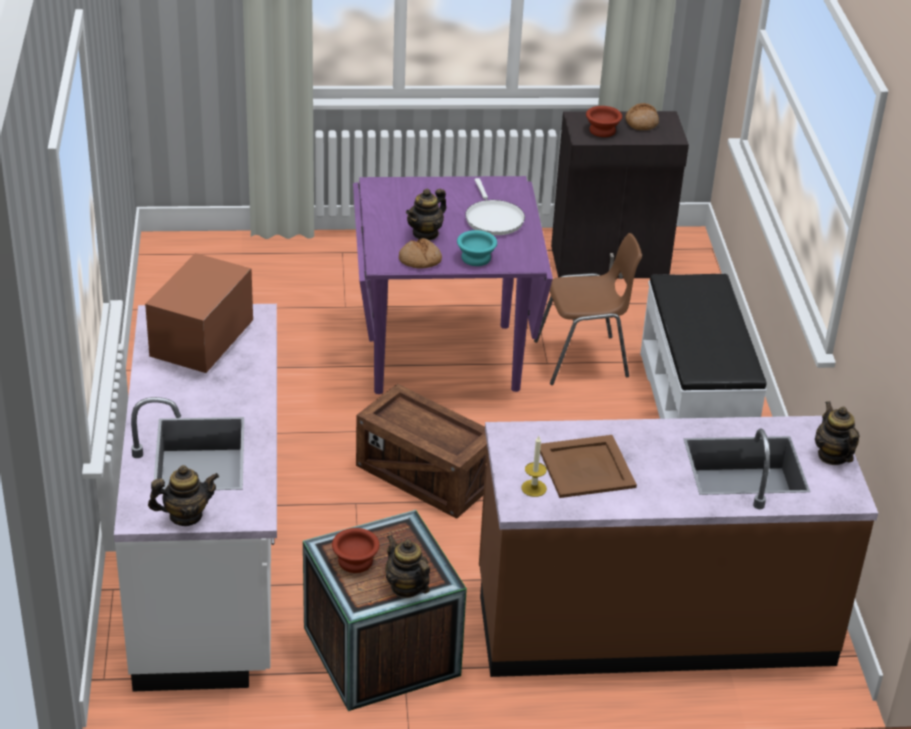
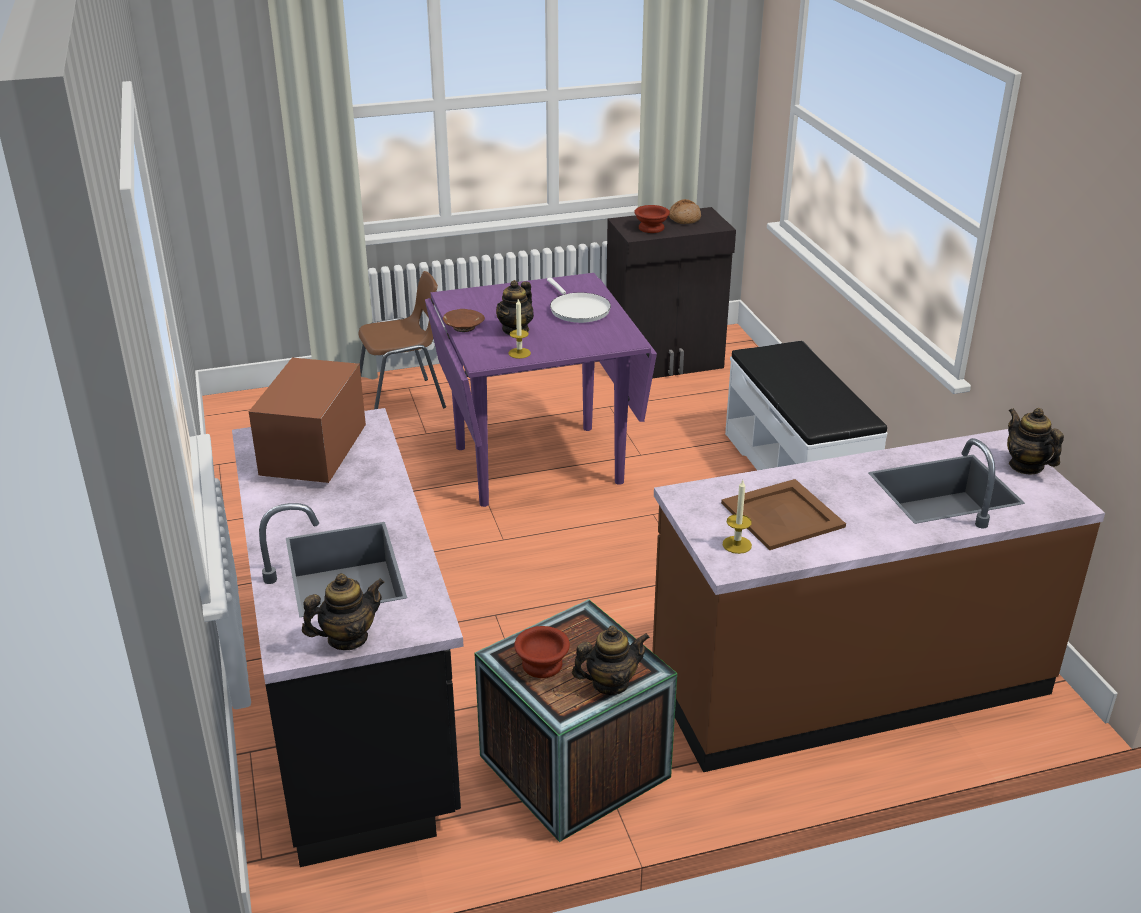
camera: 10 degrees left, 5 degrees down
white counter [114,304,277,691] -> black counter [232,408,464,867]
crate [356,384,487,519] -> none
teapot [385,535,430,598] -> teapot turned 120 degrees clockwise [572,626,650,695]
bread [399,238,442,269] -> candle [508,299,531,359]
turquoise bowl [457,230,497,266] -> none
brown chair [534,233,642,385] -> brown chair moved to [358,271,446,409]
none -> brown bowl [443,309,485,332]

